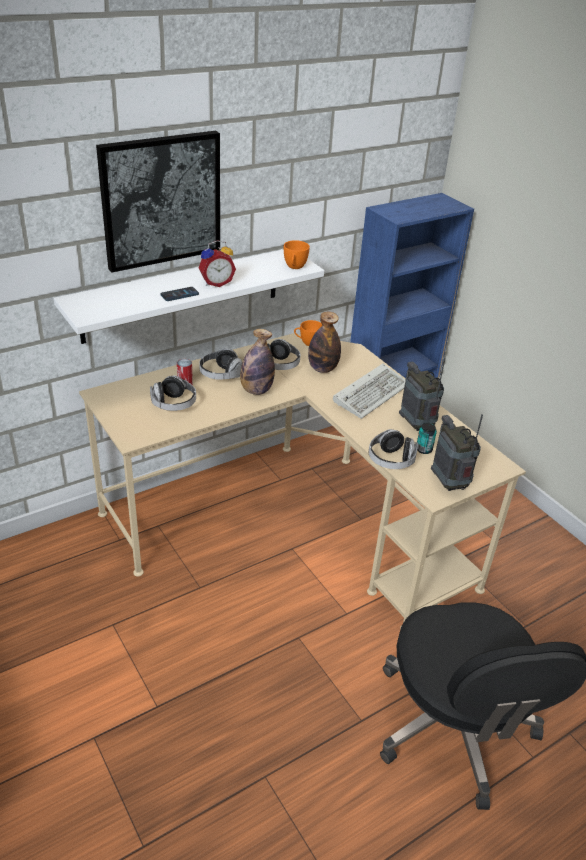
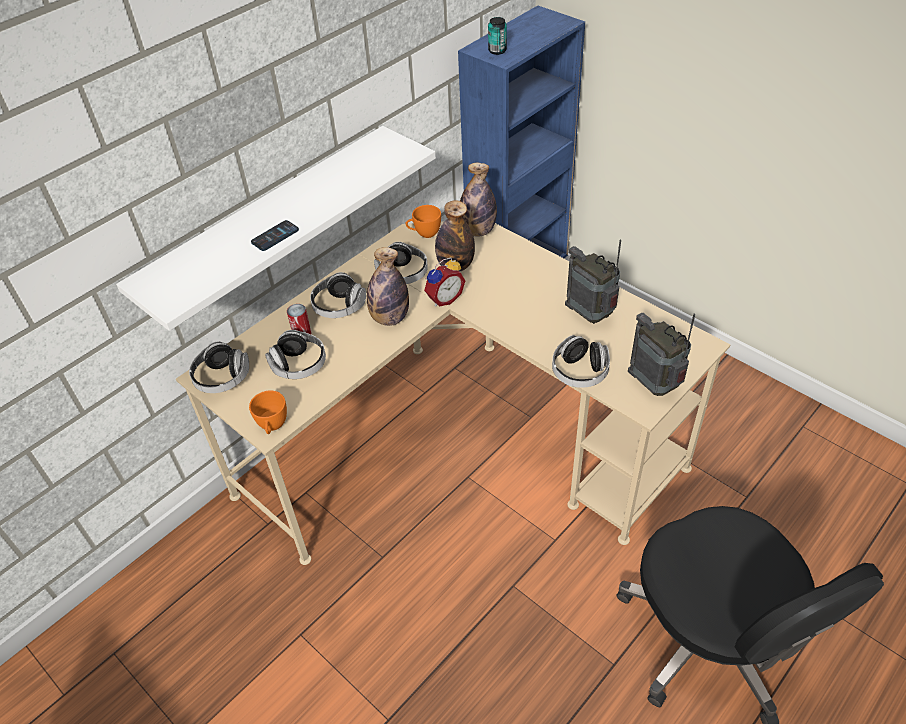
camera: 10 degrees left, 10 degrees up
picture [96,131,220,272] -> none
alarm clock [198,240,236,287] -> alarm clock moved to [424,257,465,306]
orange cup [284,240,310,269] -> orange cup moved to [249,390,287,434]
keyboard [333,364,406,419] -> none
can [417,423,437,454] -> can moved to [488,17,507,55]
none -> headphones [189,342,249,393]
none -> bottle [460,163,497,237]

